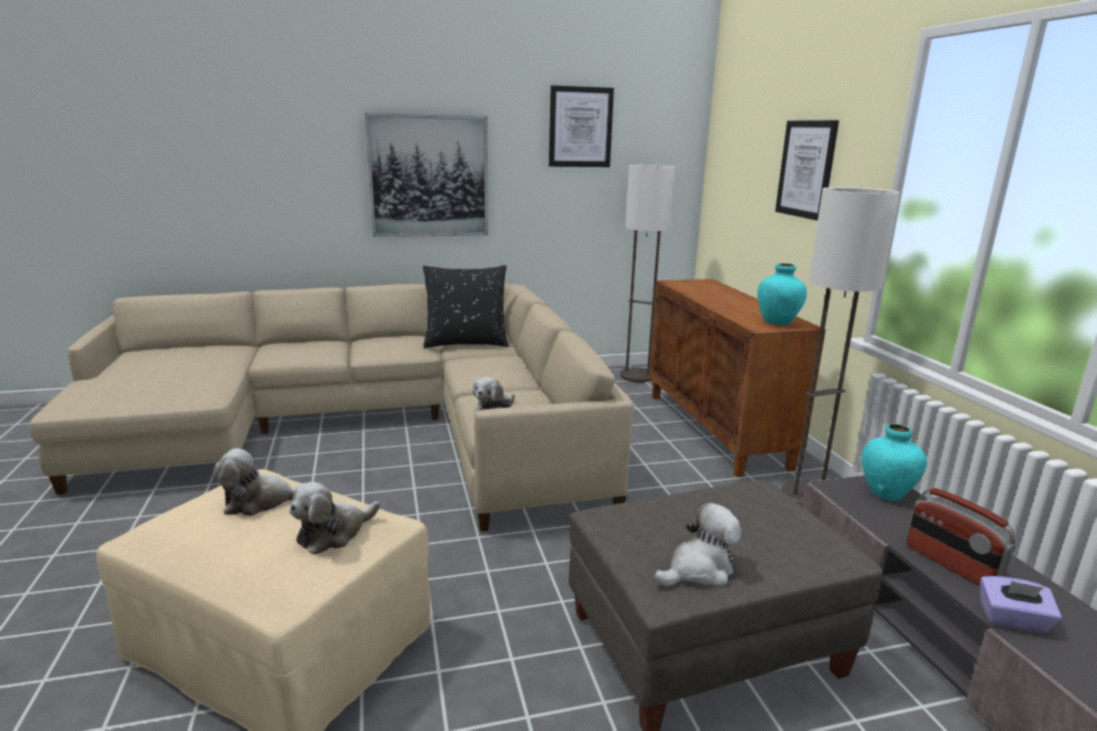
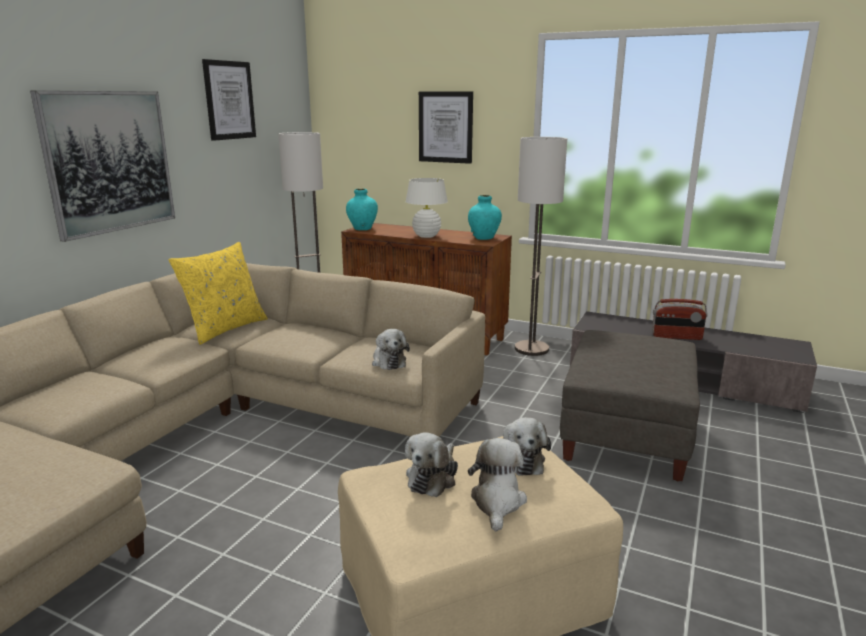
camera: 50 degrees left, 0 degrees up
black pillow [423,265,508,348] -> yellow pillow [169,242,268,345]
plush toy [654,503,741,586] -> plush toy moved to [468,438,527,532]
turquoise vase [861,424,927,501] -> turquoise vase moved to [346,189,378,230]
purple tissue box [980,576,1062,634] -> none
none -> white table lamp [405,178,448,238]

